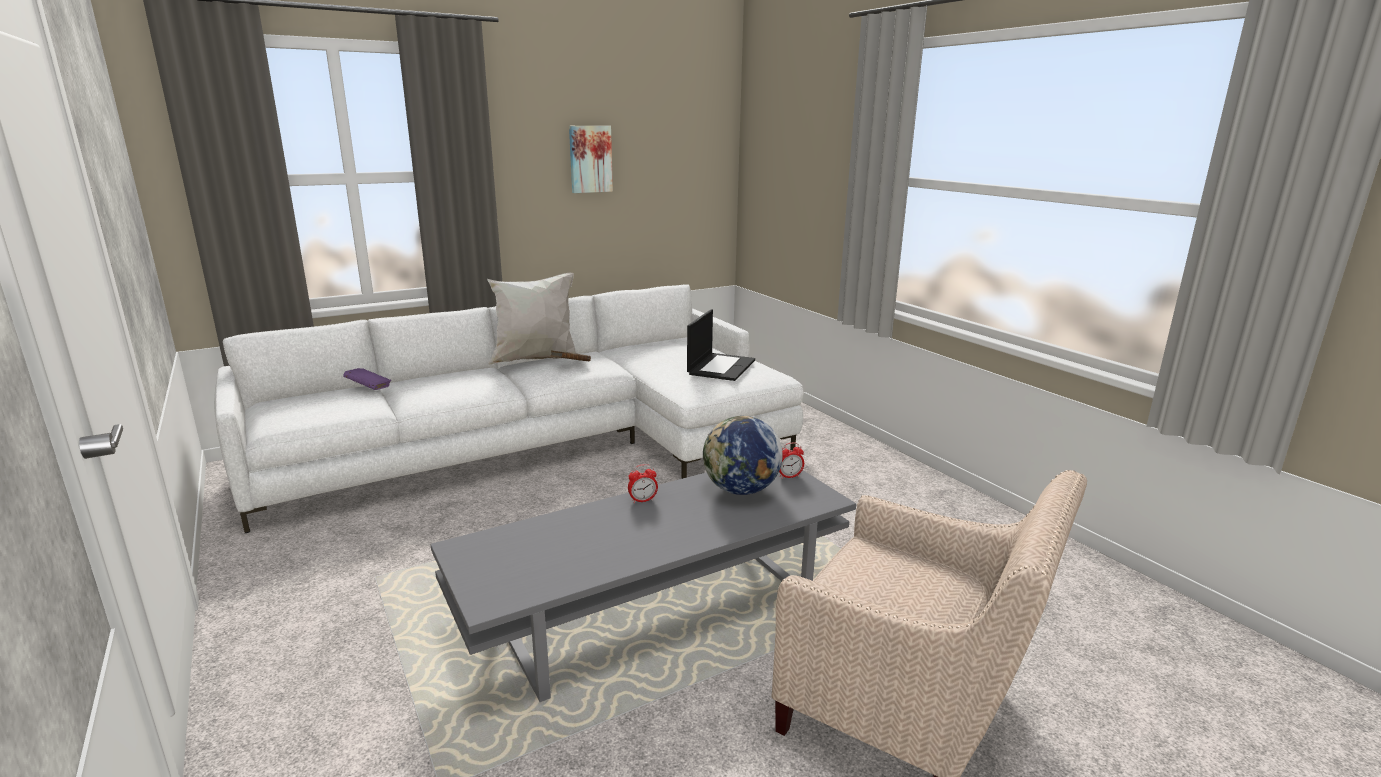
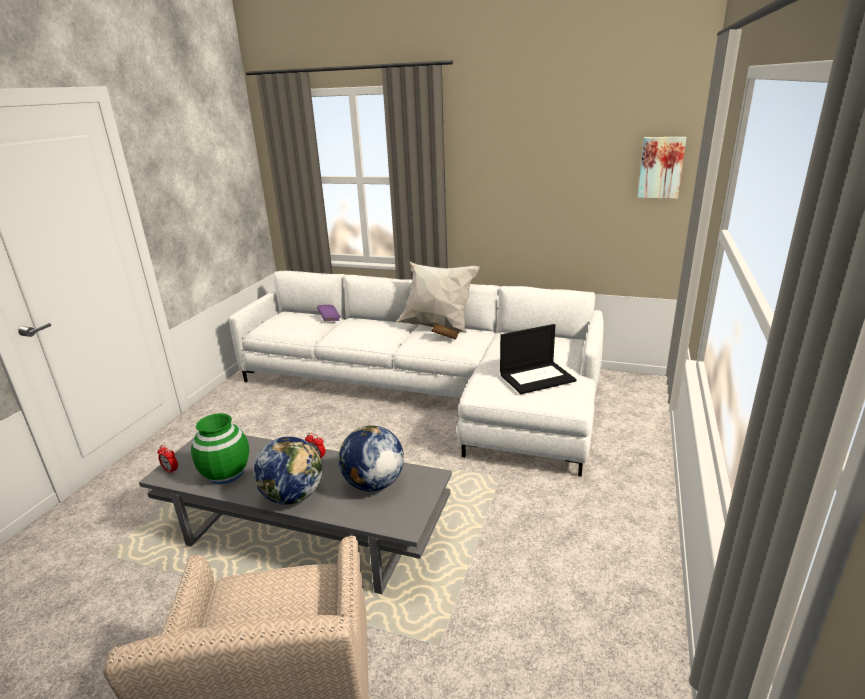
camera: 50 degrees right, 5 degrees up
picture [569,126,613,193] -> picture moved to [637,137,687,199]
alarm clock [779,442,804,479] -> alarm clock moved to [157,445,178,474]
none -> green vase [191,413,249,484]
none -> globe [253,437,322,504]

